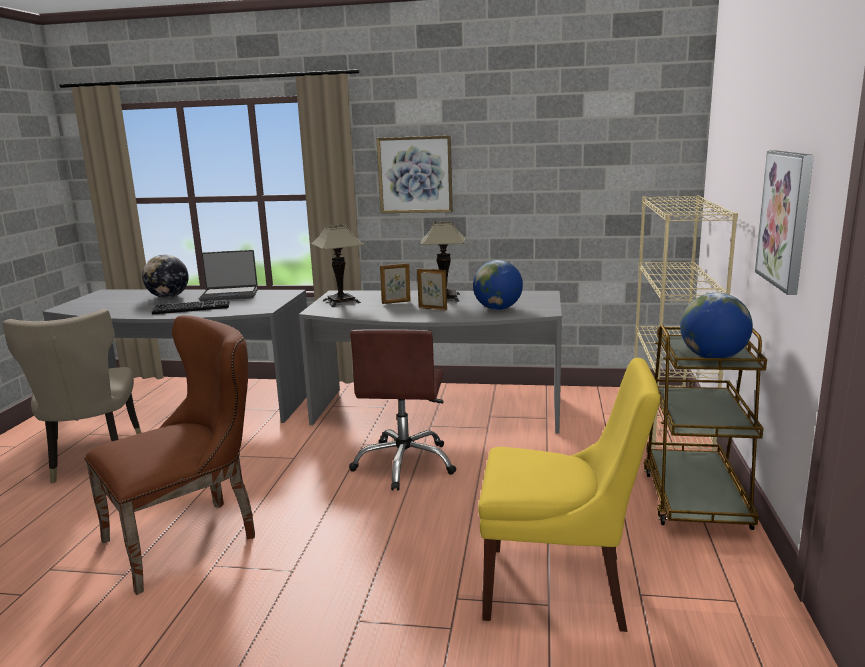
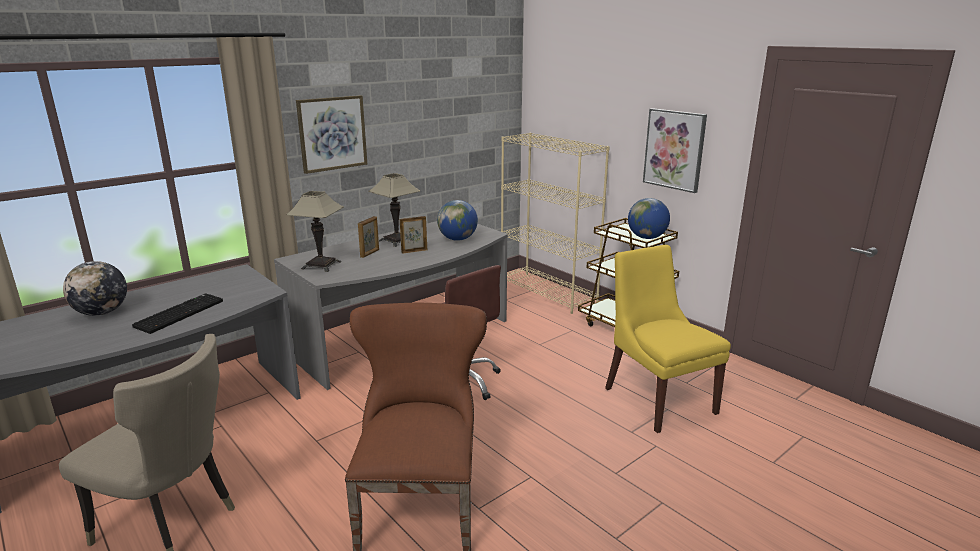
camera: 50 degrees left, 5 degrees up
laptop [199,250,258,301] -> none
yellow chair [478,358,660,632] -> yellow chair turned 75 degrees counterclockwise [605,245,731,433]

